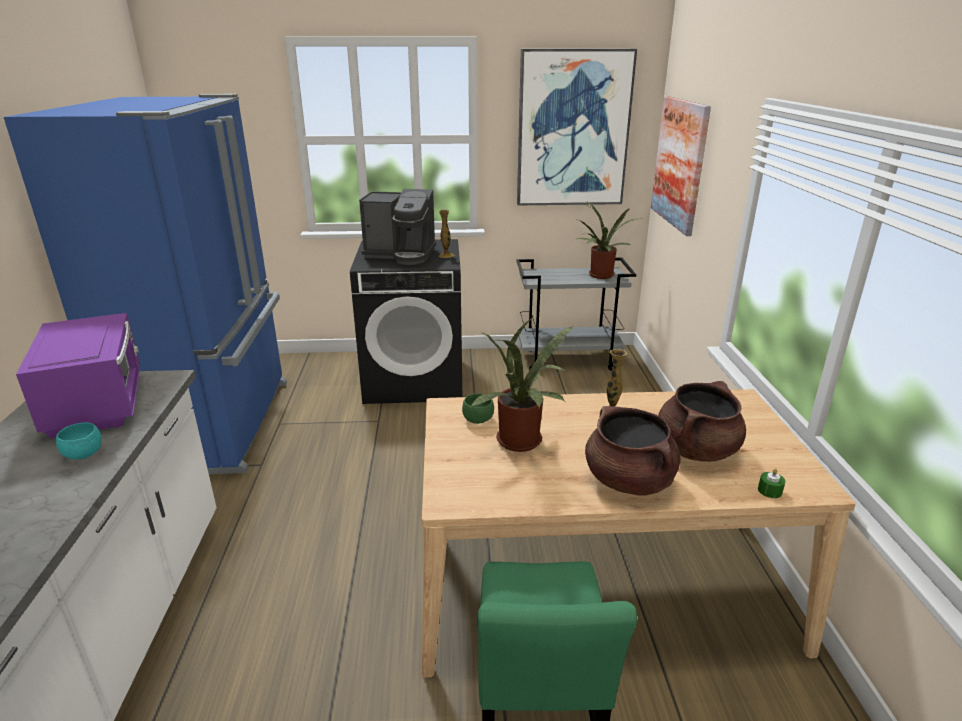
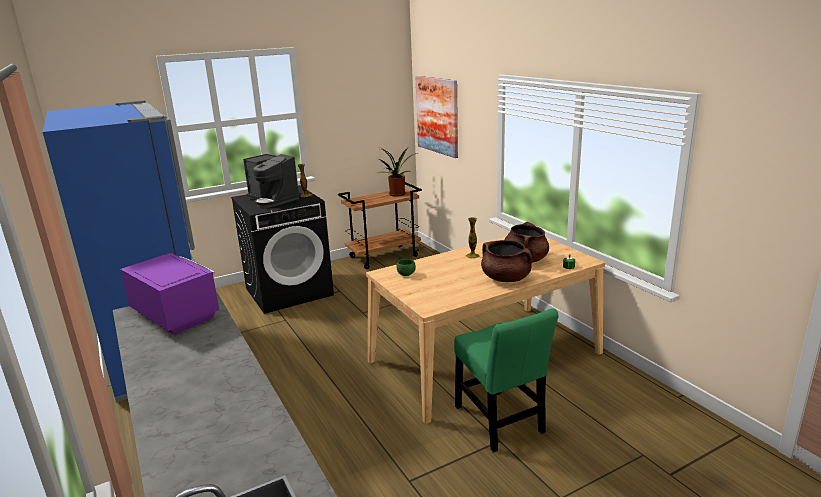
camera: 25 degrees left, 5 degrees down
turquoise bowl [56,422,102,460] -> none
coffee machine [359,189,436,265] -> coffee machine turned 60 degrees clockwise [243,154,301,208]
potted plant [471,318,573,452] -> none
grey cart [516,257,636,371] -> brown cart [338,182,422,269]
picture [517,49,637,205] -> none

